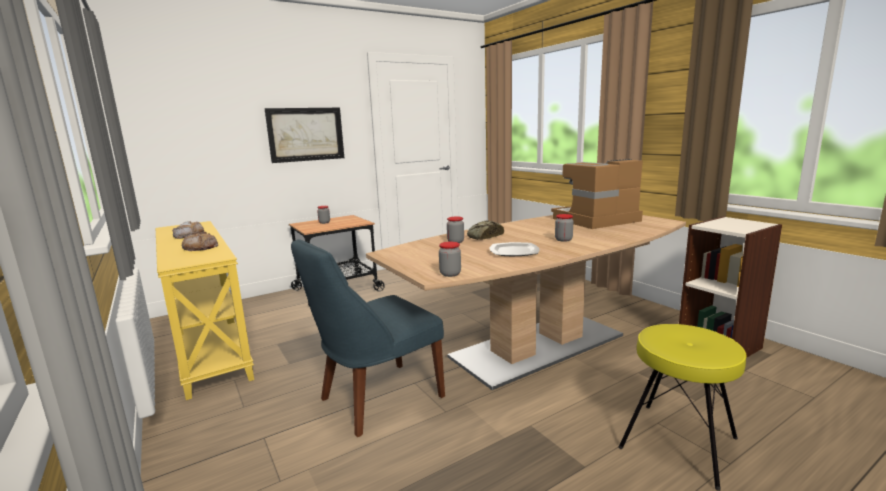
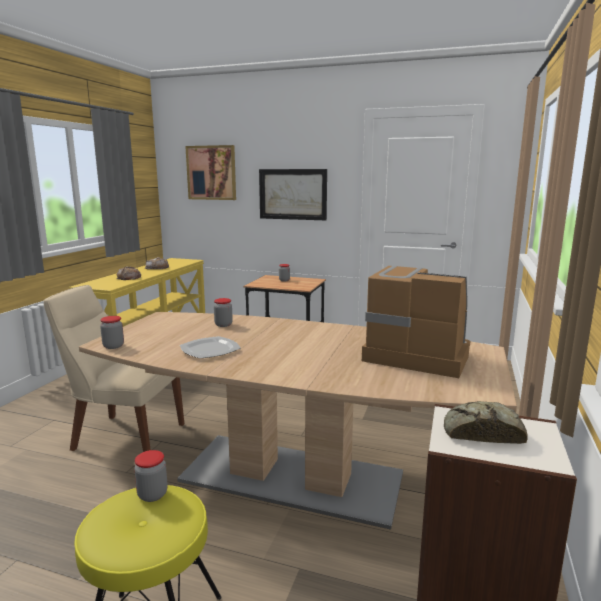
camera: 50 degrees right, 0 degrees up
blue chair [291,239,445,437] -> beige chair [44,285,184,452]
bread [467,221,504,240] -> bread moved to [444,401,528,444]
jar [555,214,573,242] -> jar moved to [134,450,168,502]
none -> picture [185,145,236,200]

